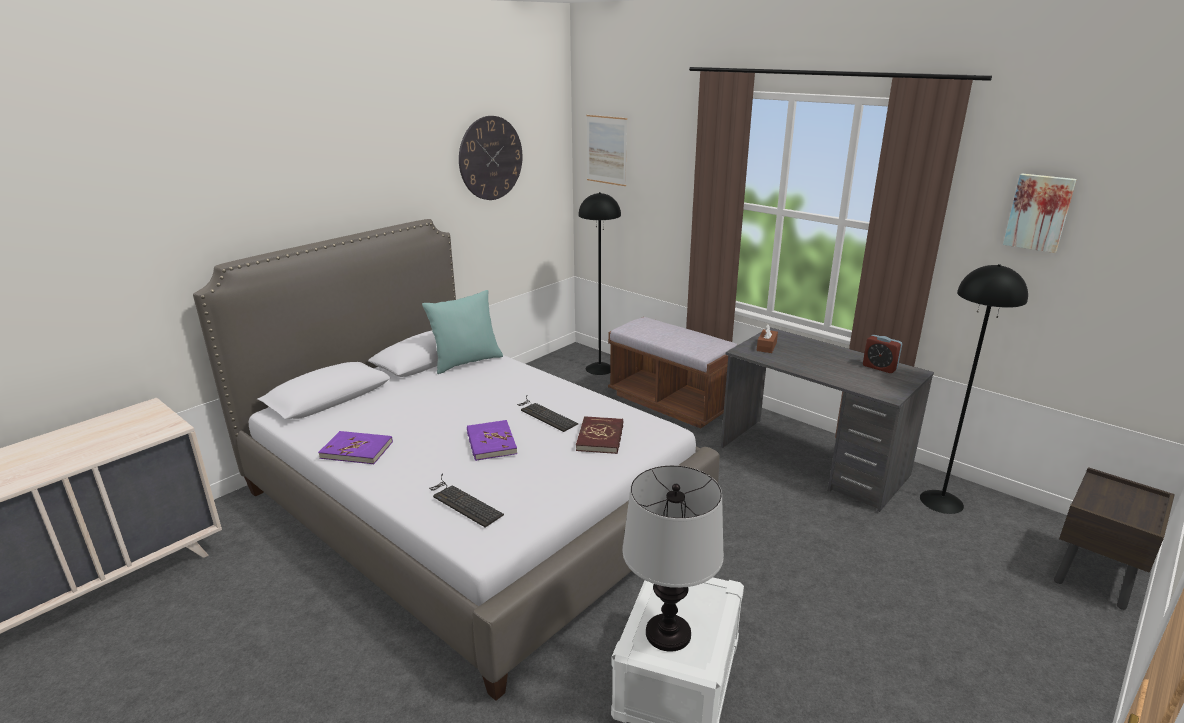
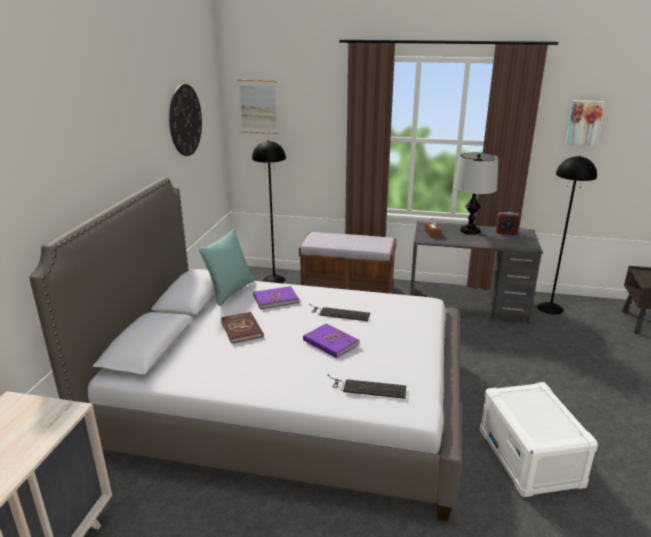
camera: 30 degrees left, 0 degrees up
purple book [318,431,393,464] -> purple book moved to [253,286,299,309]
red book [576,416,623,454] -> red book moved to [221,312,263,344]
table lamp [622,465,724,652] -> table lamp moved to [454,153,498,235]

